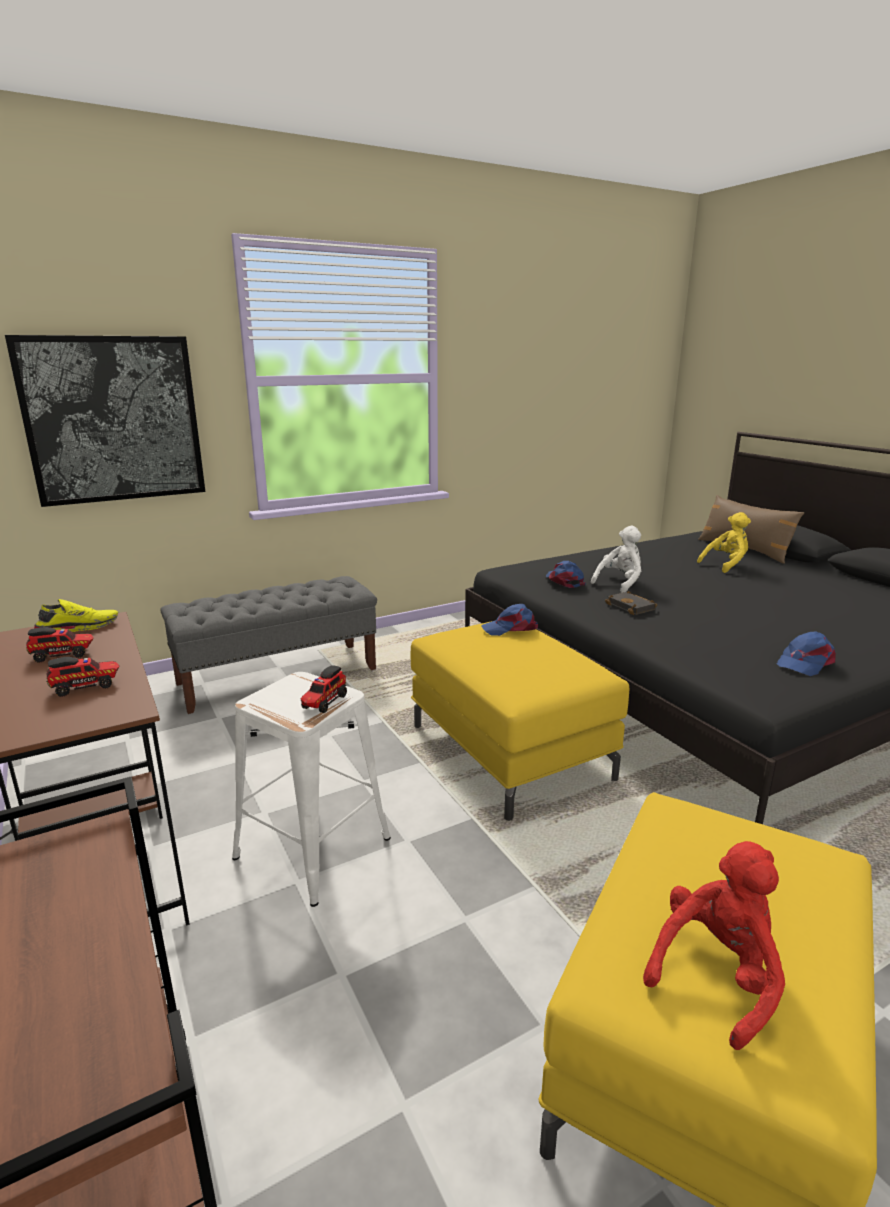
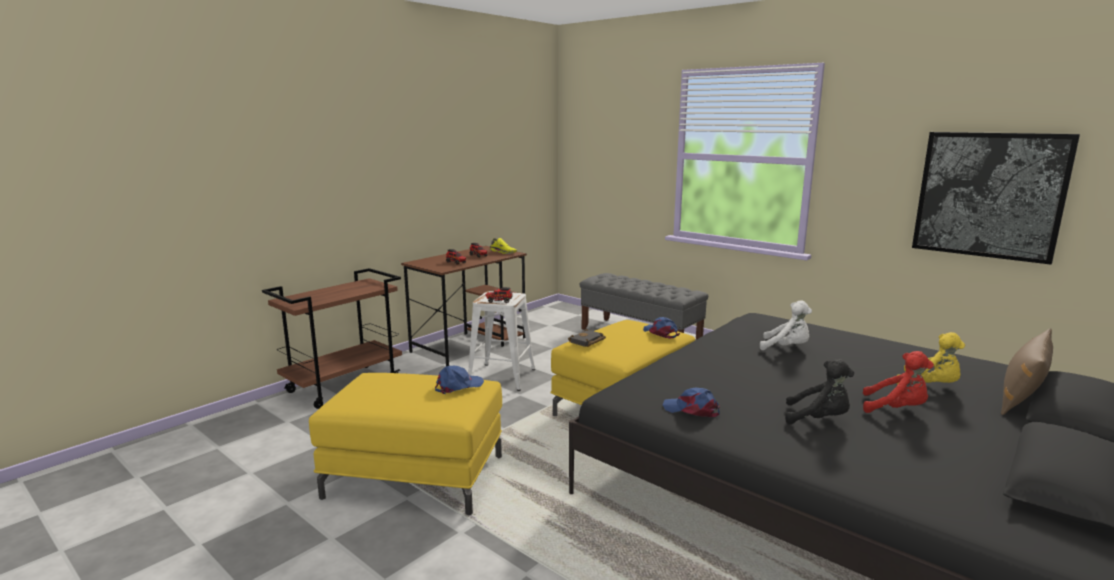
camera: 70 degrees right, 5 degrees down
picture [5,335,205,507] -> picture moved to [912,132,1080,265]
blue cap [546,561,586,588] -> blue cap moved to [435,366,484,394]
black book [605,591,657,615] -> black book moved to [568,329,606,347]
red plush toy [643,841,785,1050] -> red plush toy moved to [863,351,934,413]
none -> black plush toy [785,359,854,424]

